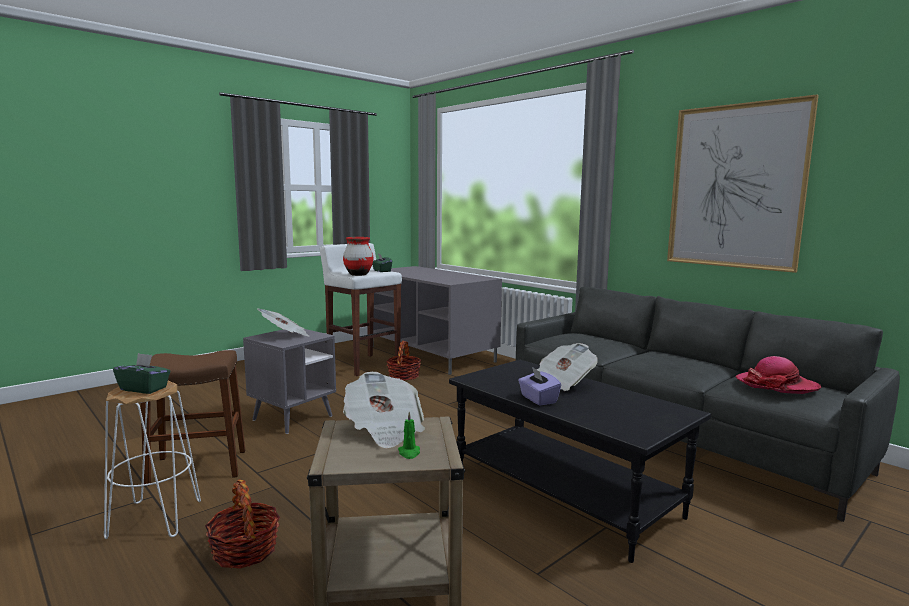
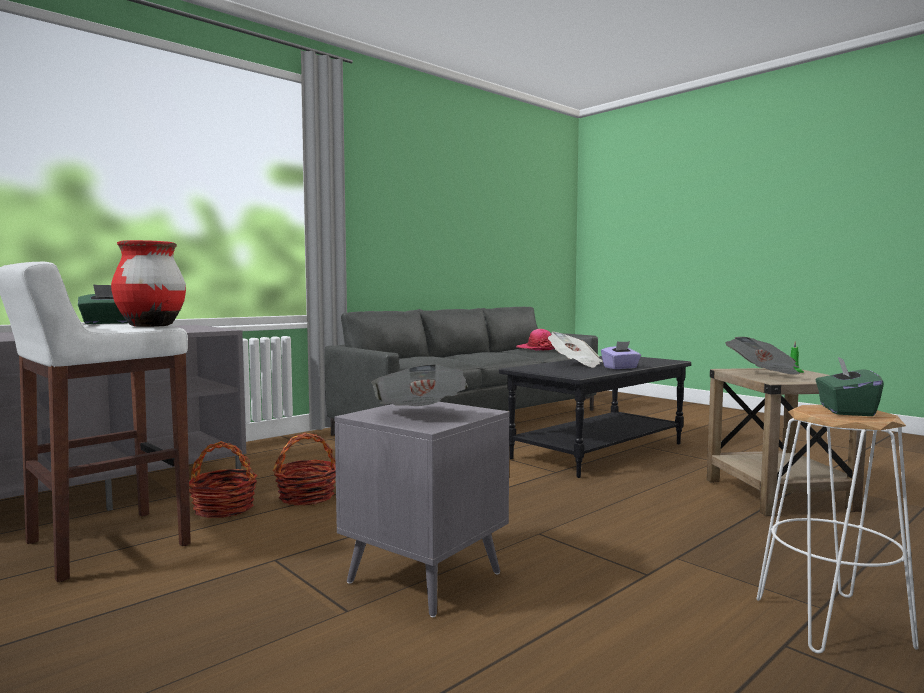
camera: 90 degrees left, 5 degrees down
brown stool [141,350,245,486] -> none
basket [205,479,280,568] -> basket moved to [273,433,336,505]
picture [667,95,819,273] -> none

